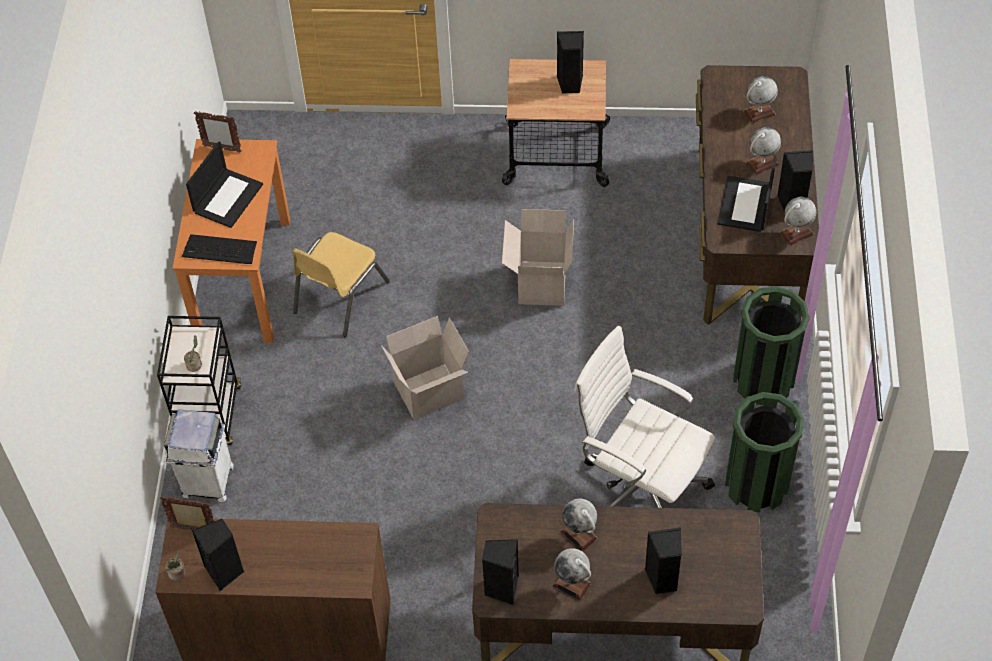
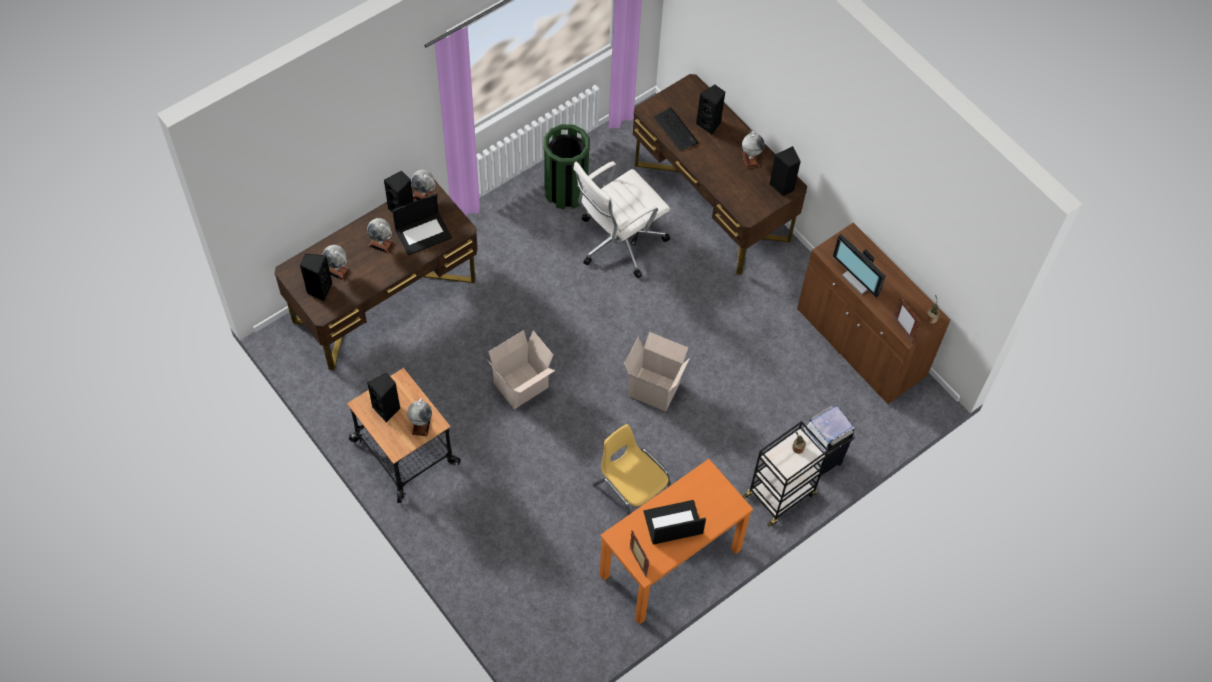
camera: 135 degrees left, 5 degrees up
keyboard [182,234,257,264] -> keyboard moved to [654,107,698,151]
black speaker [192,519,244,591] -> black speaker moved to [300,253,332,301]
yellow chair [292,232,390,337] -> yellow chair turned 120 degrees counterclockwise [593,424,671,515]
globe [560,499,598,552] -> globe moved to [407,399,432,436]
white office chair [574,326,715,508] -> white office chair turned 60 degrees clockwise [573,161,670,278]
green trash can [733,286,810,405] -> none
none -> monitor [833,234,886,297]

